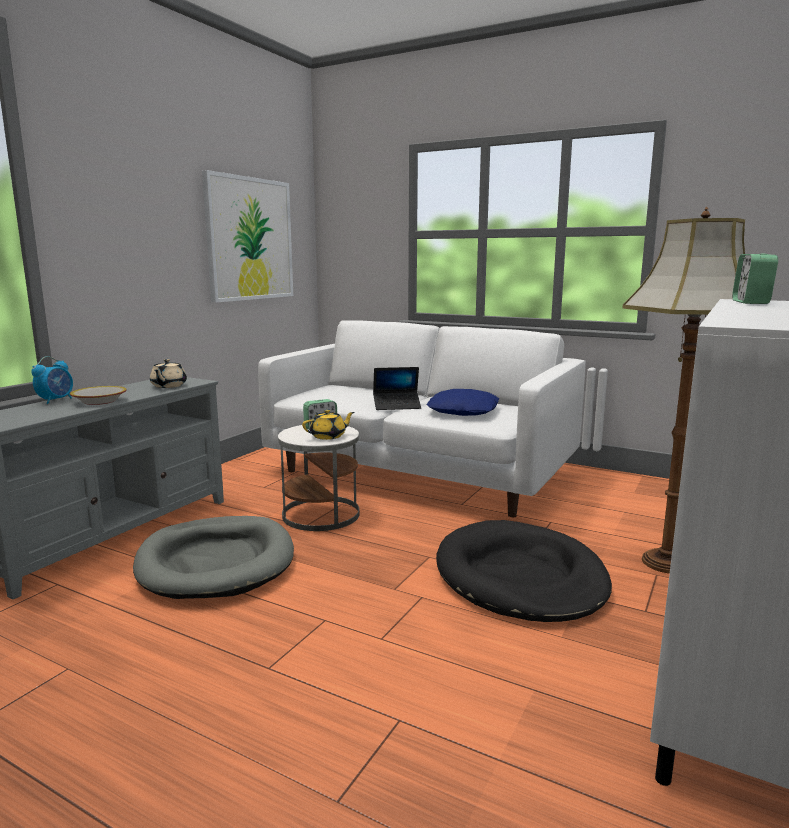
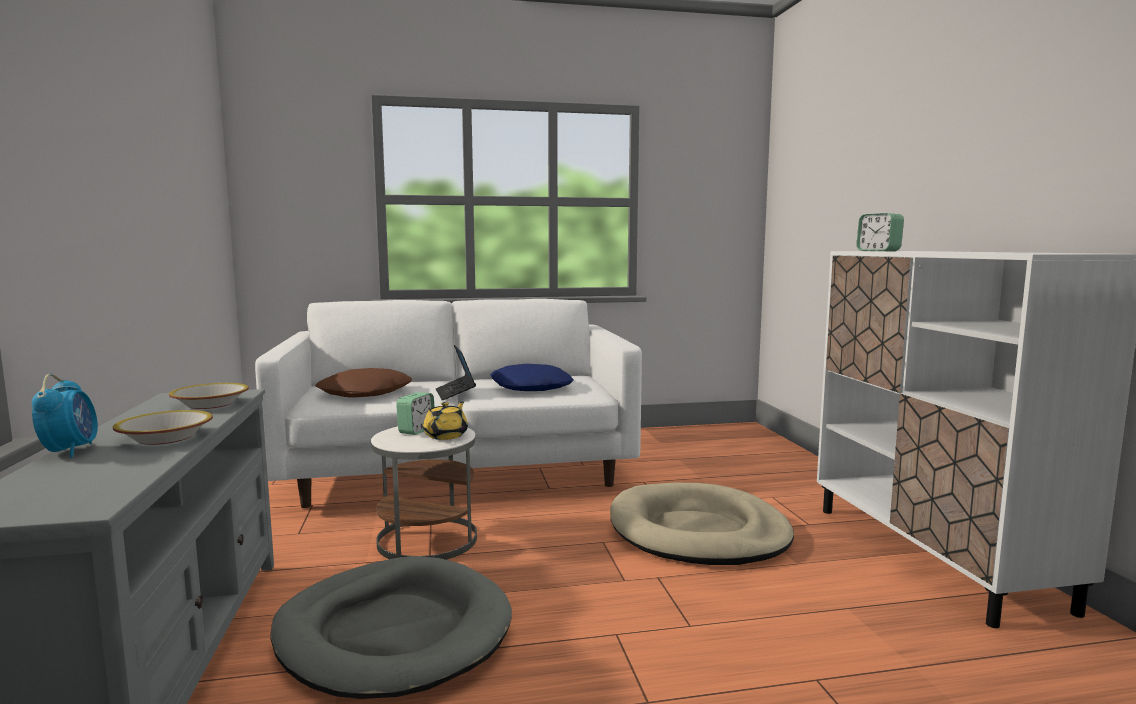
camera: 40 degrees left, 5 degrees down
beige teapot [150,359,187,388] -> bowl [169,383,249,409]
picture [202,170,293,303] -> none
laptop [373,367,421,410] -> laptop turned 120 degrees clockwise [436,345,476,400]
black dog bed [436,520,612,622] -> beige dog bed [610,483,794,565]
floor lamp [623,206,745,574] -> none
none -> brown pillow [315,368,412,397]

